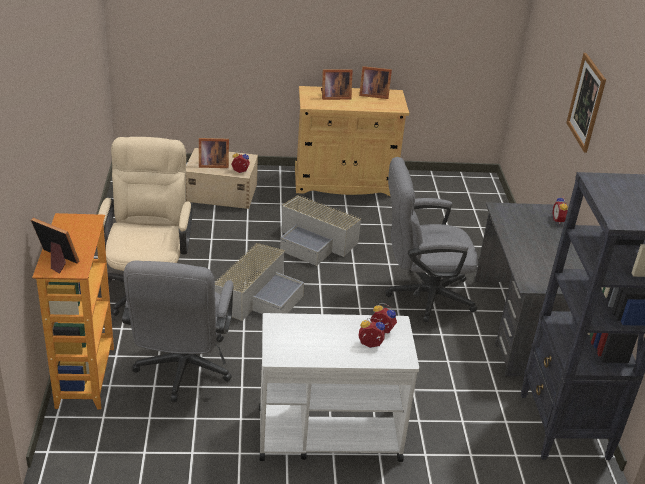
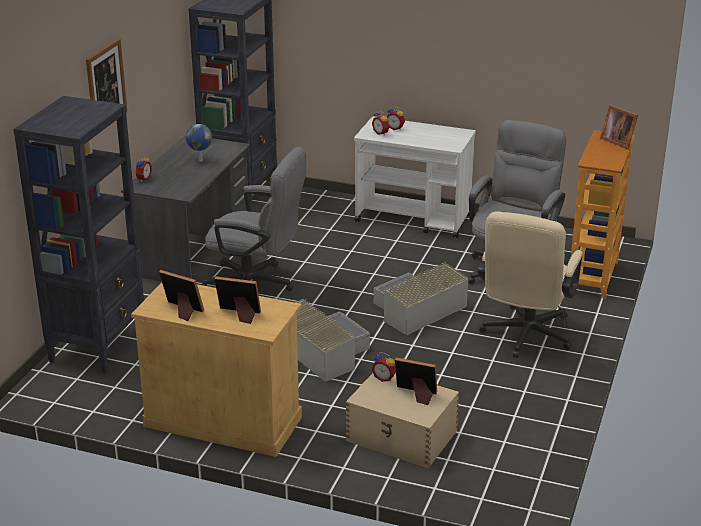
camera: 155 degrees left, 5 degrees down
none -> black bookcase [13,96,144,374]
none -> globe [186,124,212,162]

